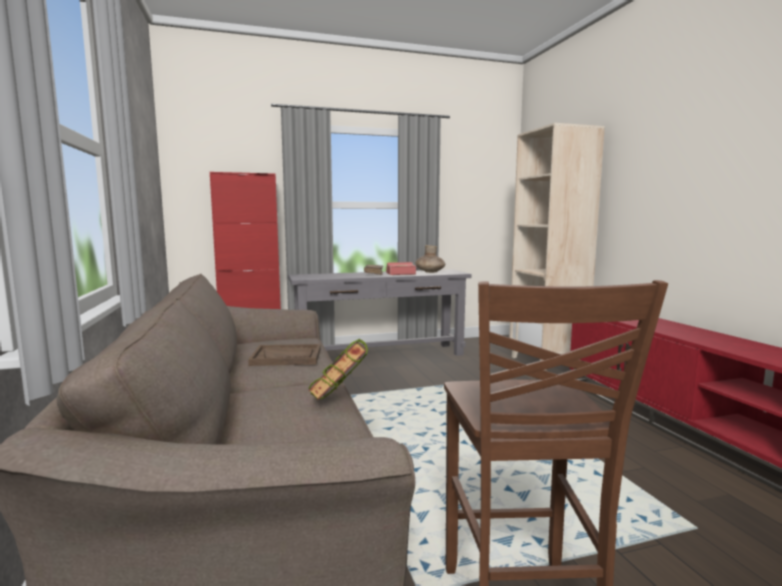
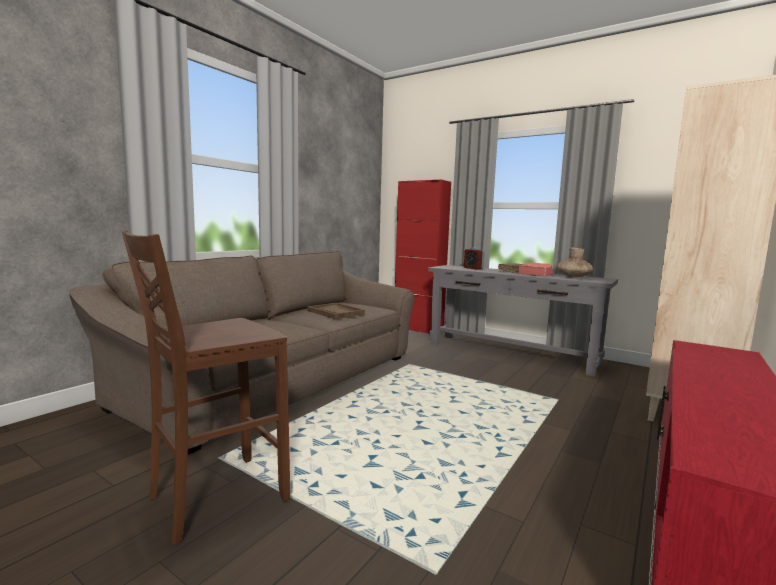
camera: 50 degrees right, 0 degrees up
book [308,338,368,400] -> none
none -> alarm clock [464,247,485,270]

